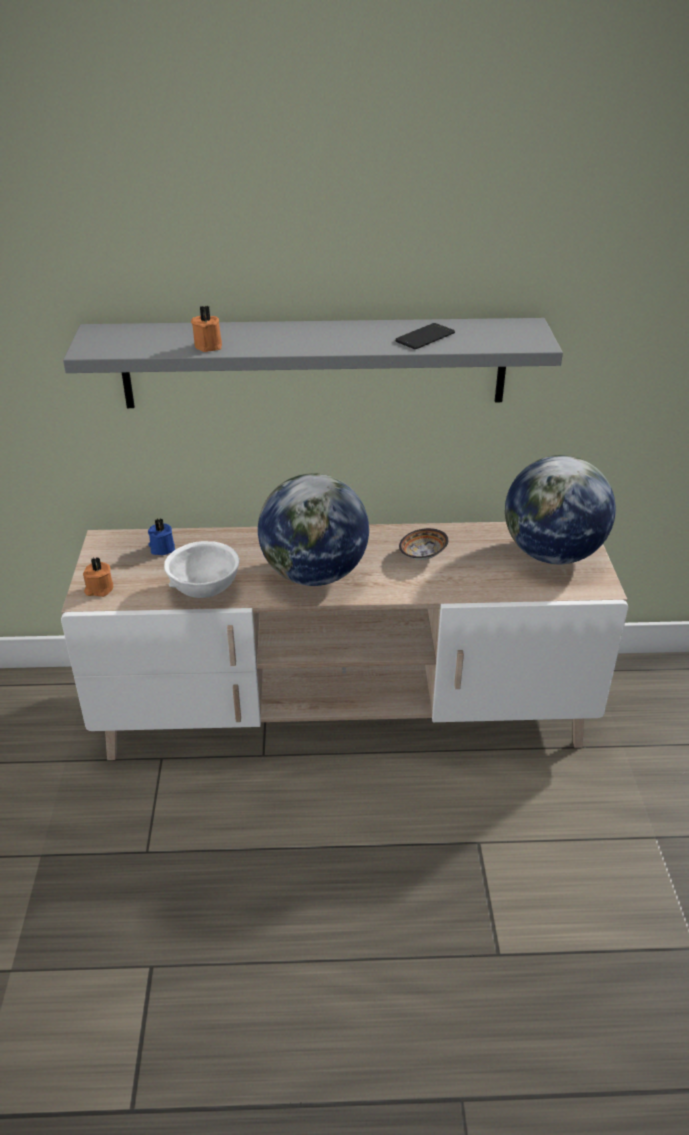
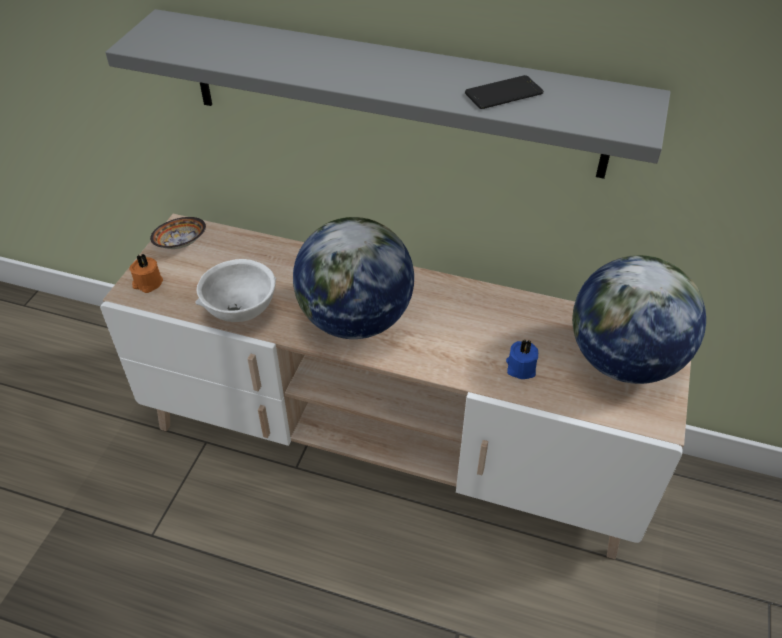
camera: 20 degrees right, 10 degrees up
blue candle [148,518,175,555] -> blue candle moved to [506,340,538,379]
orange candle [191,306,222,352] -> none
bowl [399,528,448,560] -> bowl moved to [150,217,206,249]

